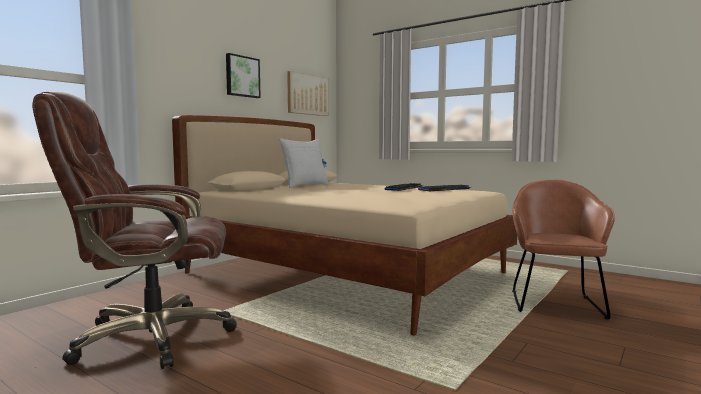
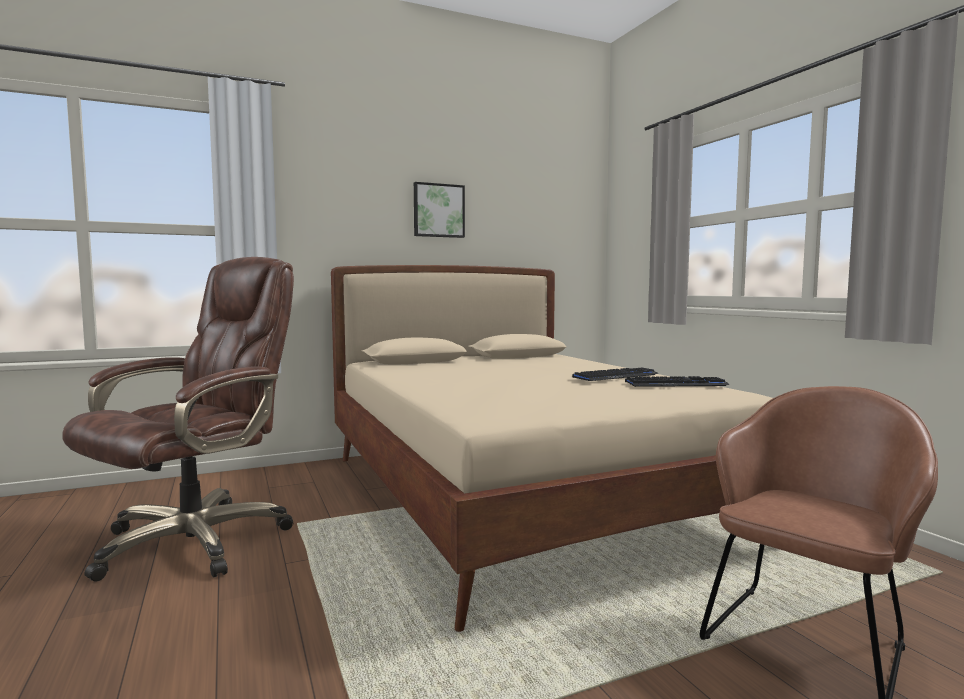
camera: 30 degrees right, 0 degrees up
brown office chair [32,91,237,369] -> brown office chair turned 105 degrees clockwise [62,257,294,582]
grey pillow [279,138,329,188] -> none
picture [287,71,329,116] -> none

